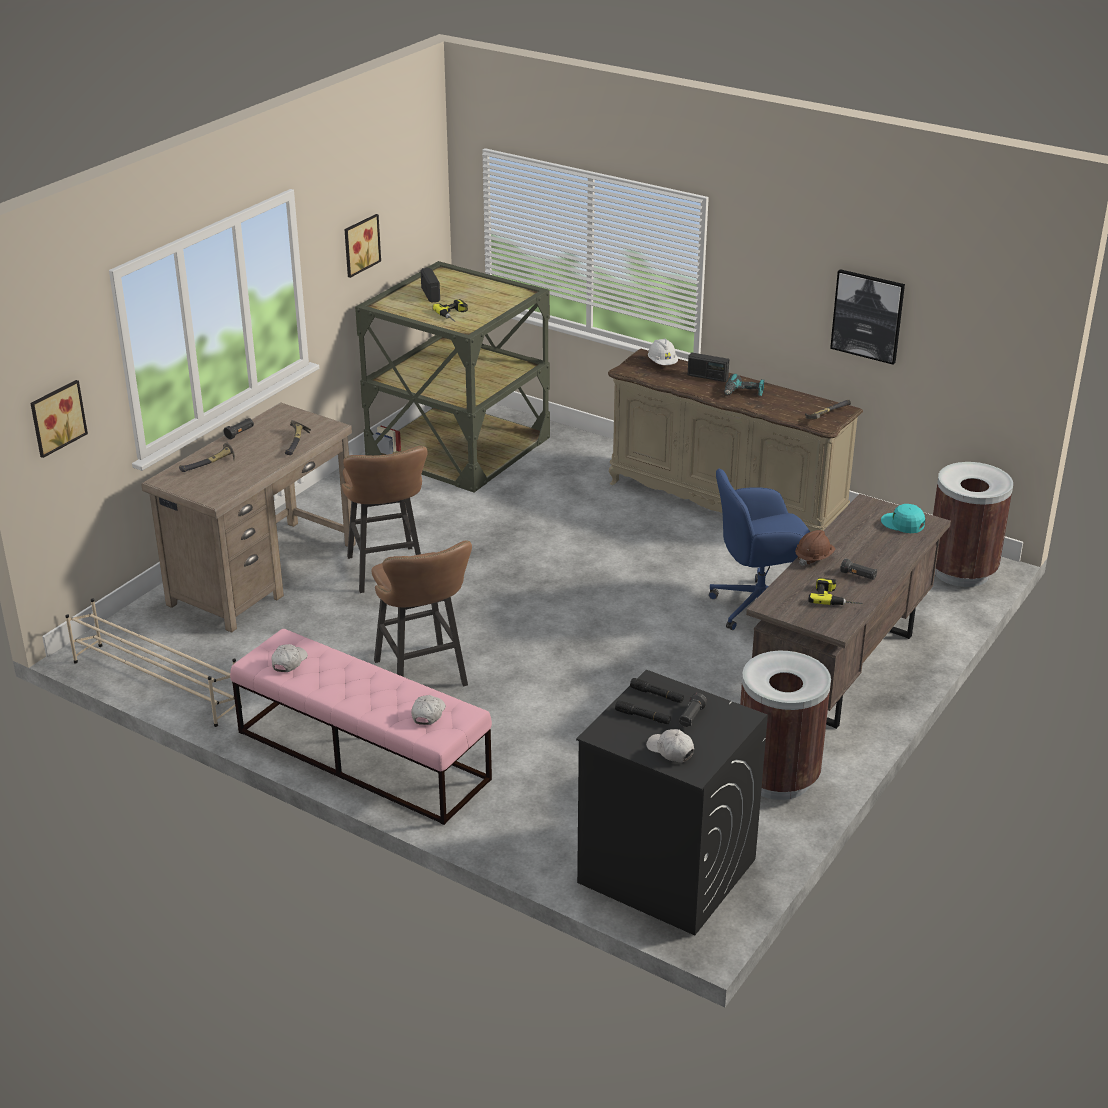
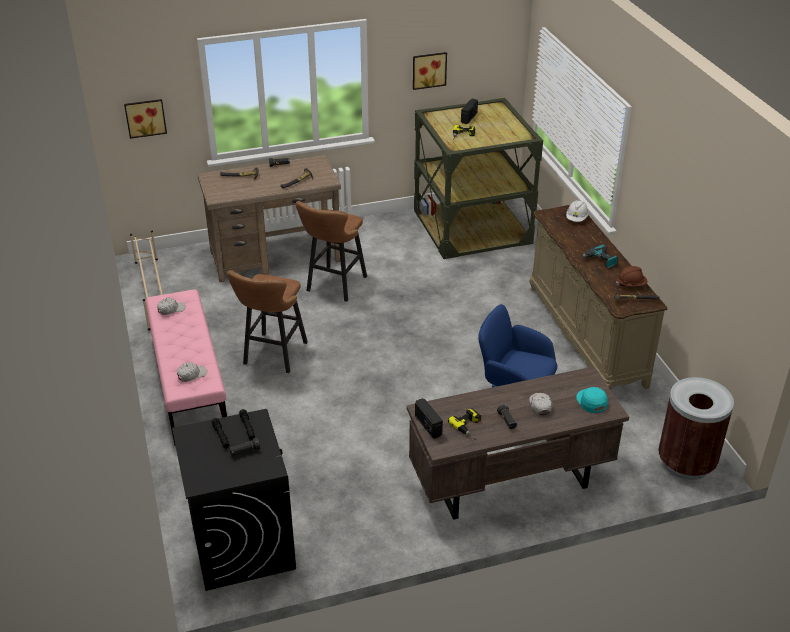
camera: 40 degrees right, 5 degrees up
white cap [646,729,694,763] -> white cap moved to [529,393,552,415]
radio [688,352,729,382] -> radio moved to [415,398,443,439]
brown trash can [740,651,831,800] -> none
brown hard hat [795,530,836,566] -> brown hard hat moved to [616,266,648,286]
picture [830,269,905,364] -> none

